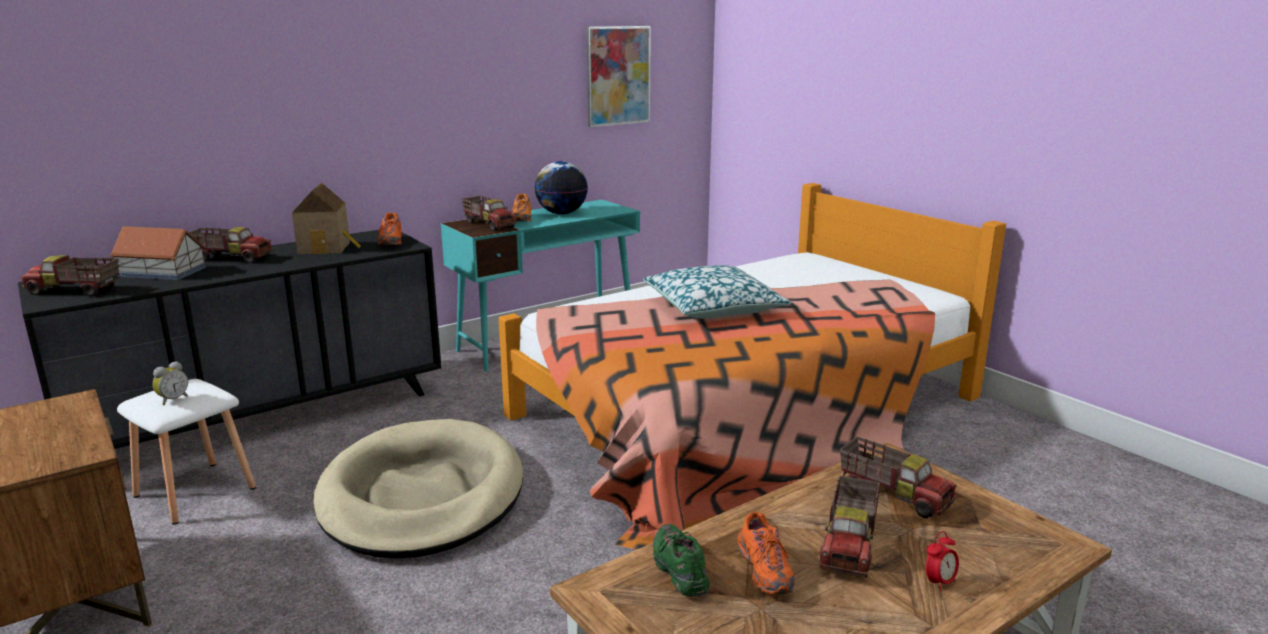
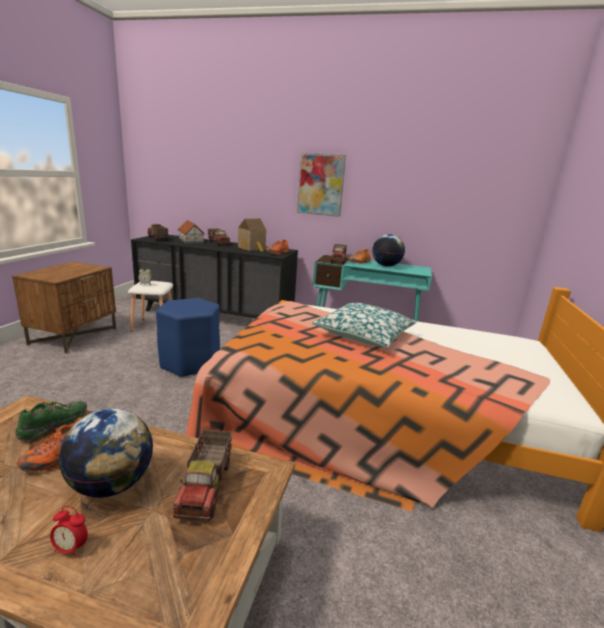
camera: 50 degrees right, 0 degrees up
beige dog bed [313,419,523,558] -> blue stool [156,298,220,378]
picture [586,26,651,127] -> picture moved to [297,153,346,217]
toy truck [820,476,880,578] -> globe [59,408,153,498]

